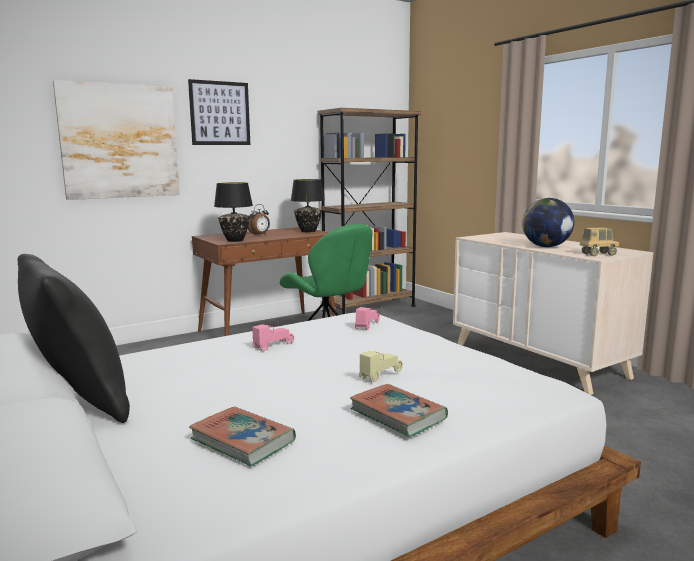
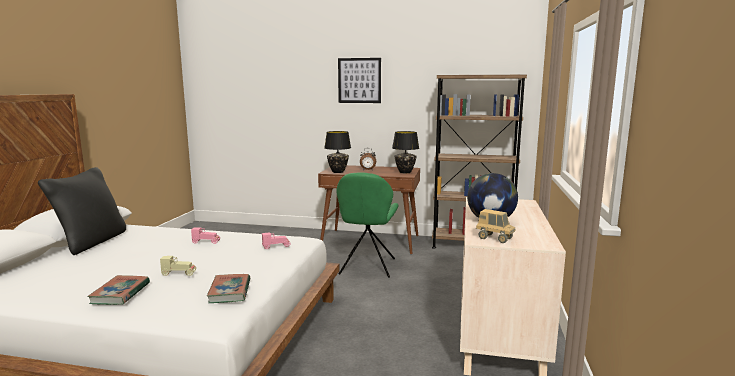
camera: 45 degrees right, 0 degrees up
picture [53,80,180,200] -> none
book [189,407,296,466] -> book moved to [207,274,250,303]

